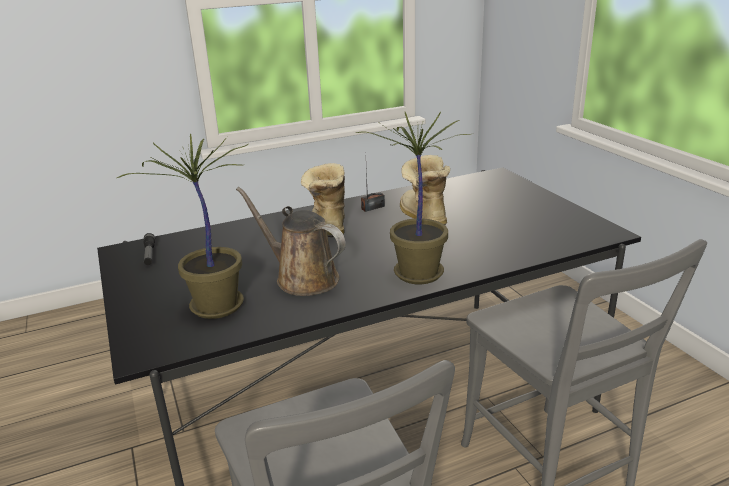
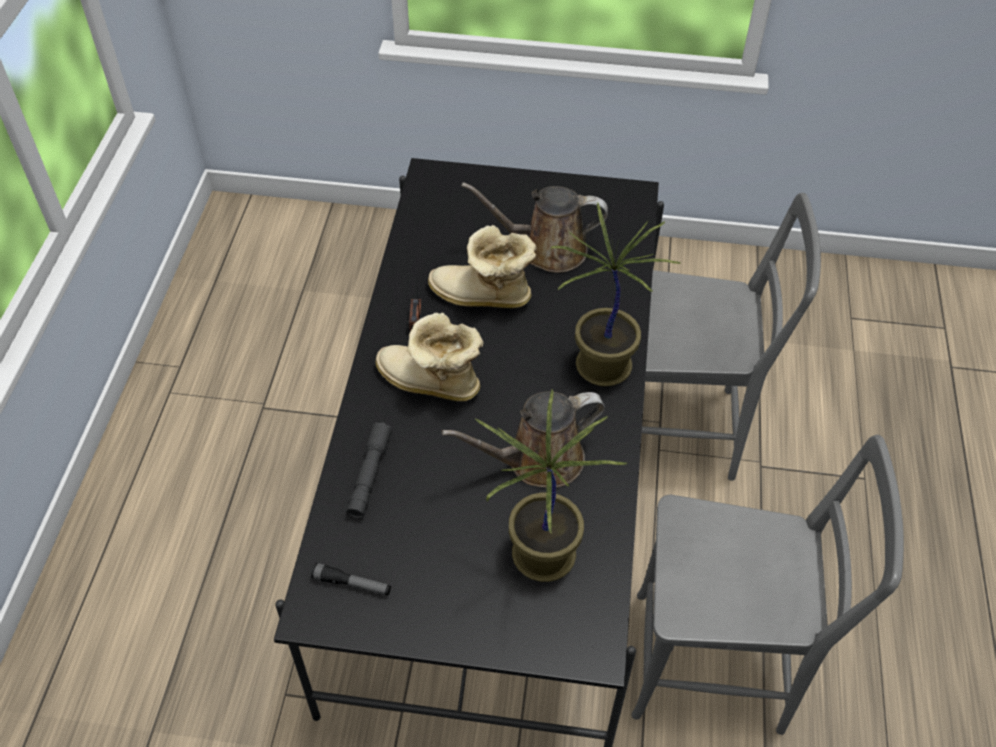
camera: 60 degrees left, 25 degrees up
none -> grey flashlight [346,422,392,519]
none -> brown watering can [462,182,608,273]

